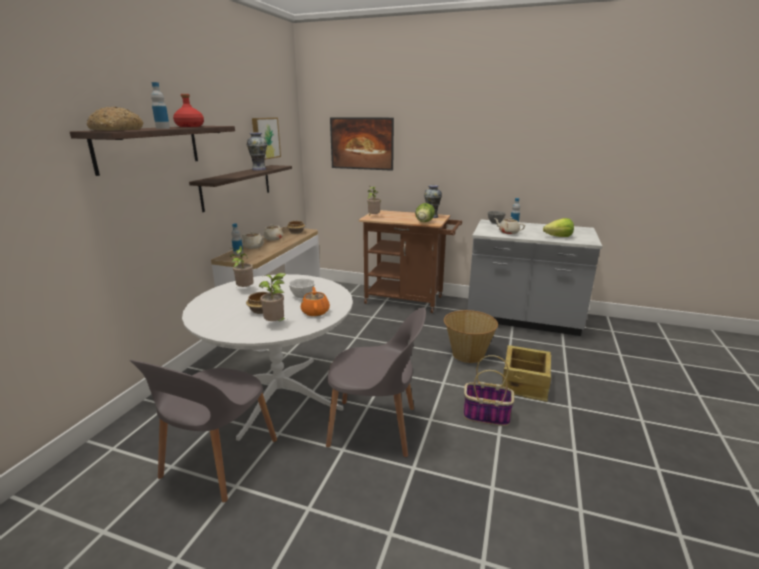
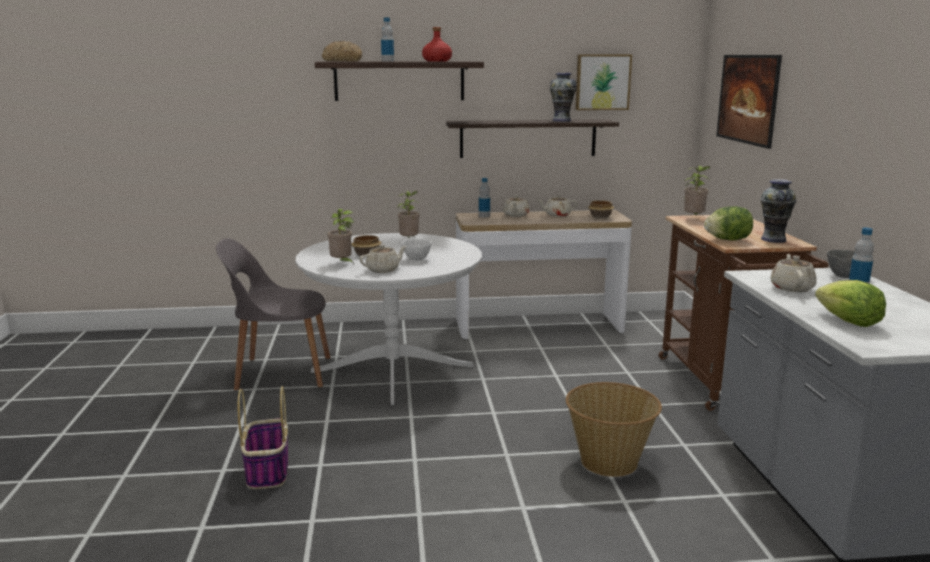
camera: 65 degrees right, 5 degrees down
orange teapot [301,287,330,316] -> beige teapot [359,244,407,273]
grey chair [326,307,426,457] -> none
basket [463,355,514,426] -> basket moved to [238,386,288,489]
crate [502,345,551,402] -> none

